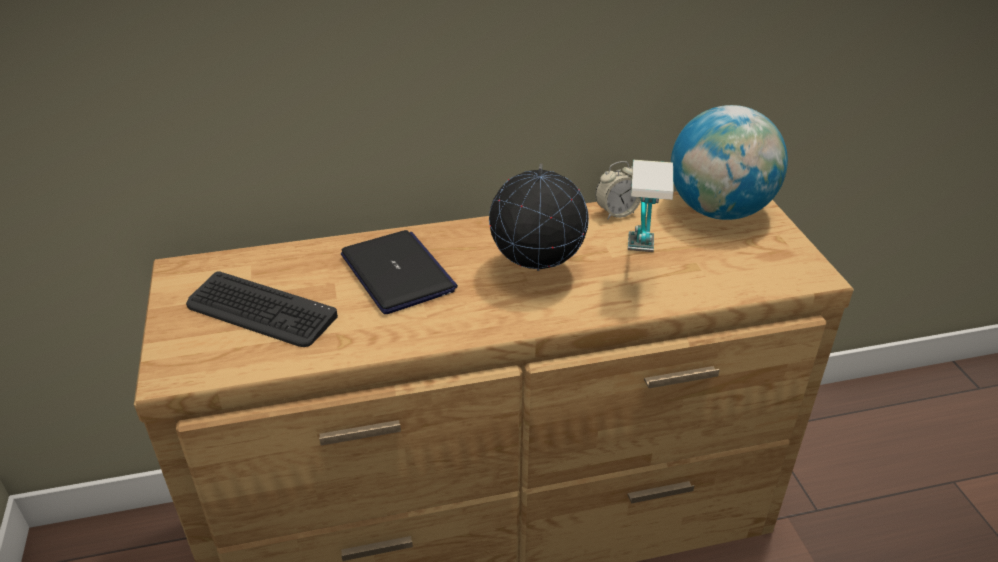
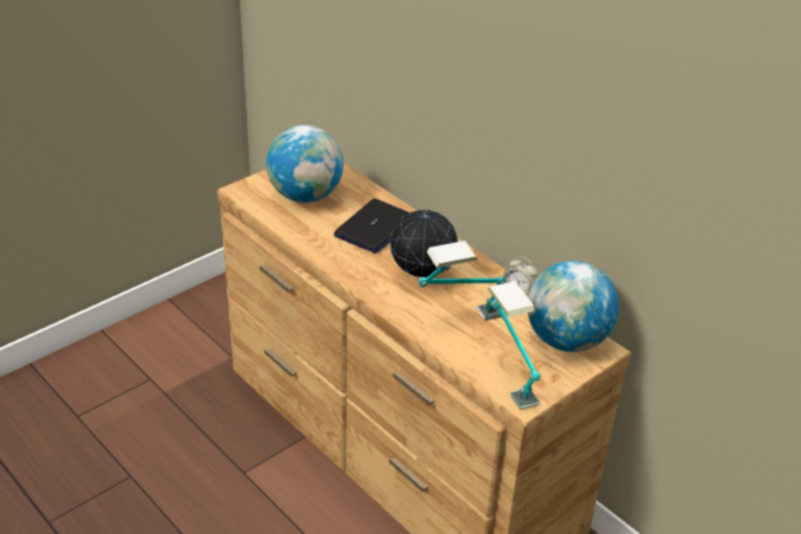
camera: 60 degrees right, 0 degrees up
keyboard [186,271,338,347] -> globe [266,125,344,203]
none -> table lamp [488,281,540,409]

